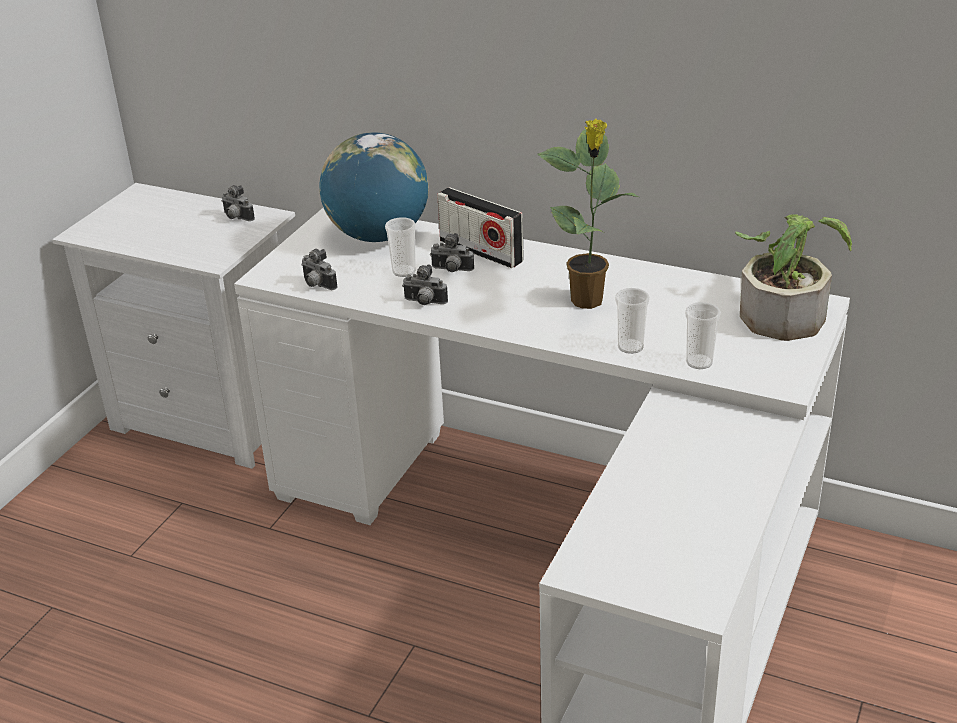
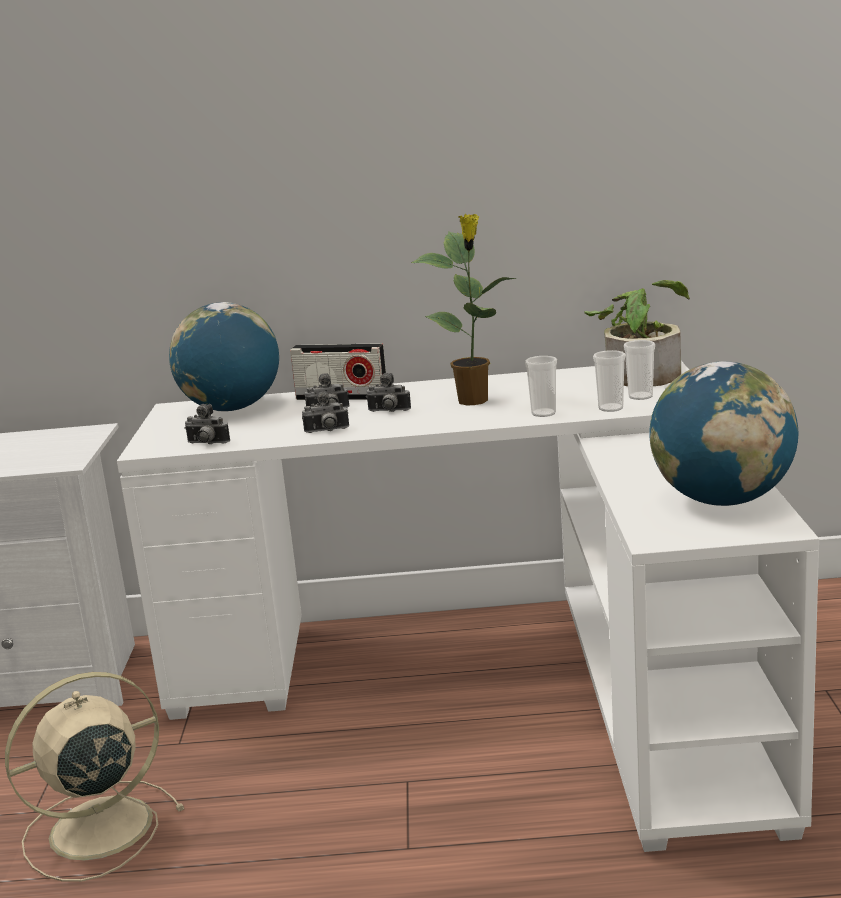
camera: 25 degrees left, 15 degrees down
camera [221,185,255,221] -> camera moved to [366,373,411,412]
cup [385,217,416,277] -> cup moved to [624,340,655,400]
none -> beige fan [5,672,184,882]
none -> globe [649,362,798,506]

